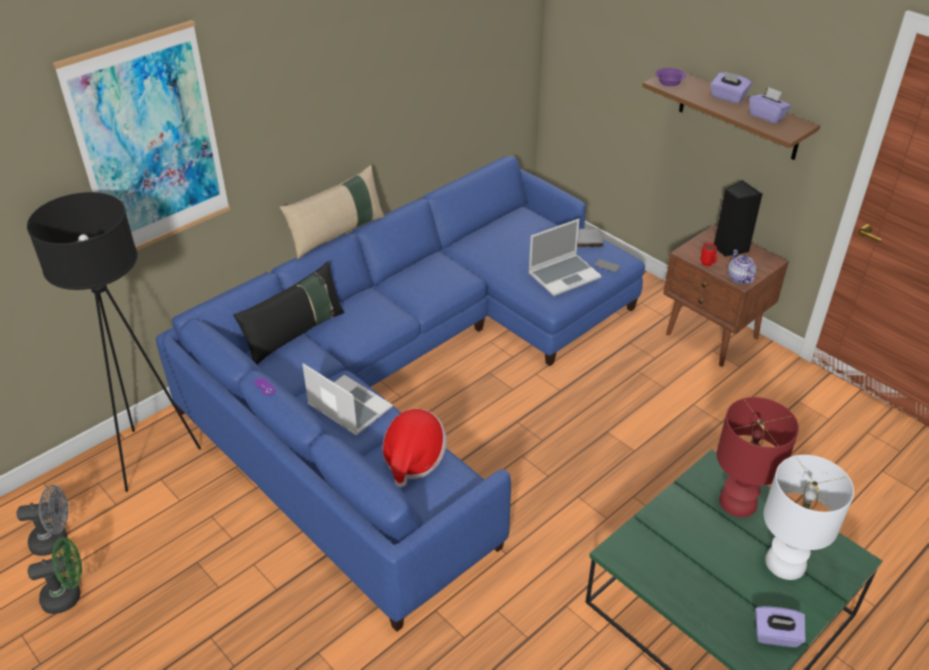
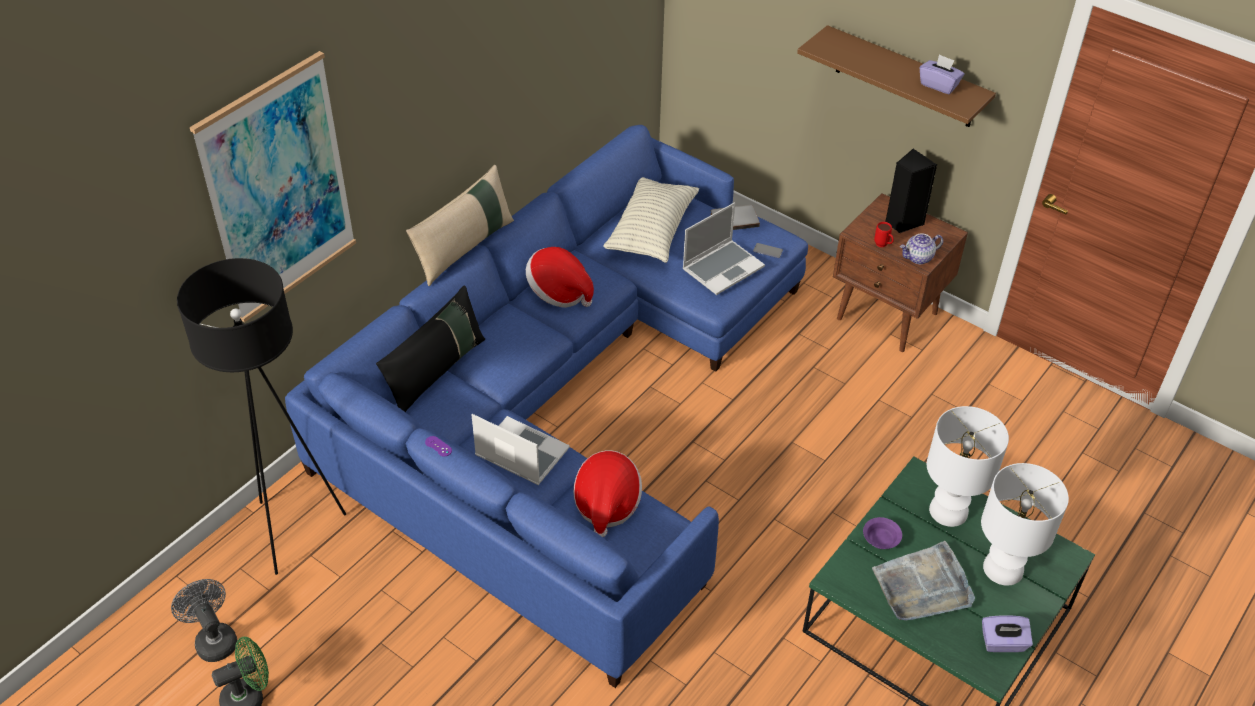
camera: 10 degrees left, 5 degrees up
grey fan [17,485,68,556] -> grey fan turned 105 degrees counterclockwise [171,579,237,662]
purple bowl [655,68,686,86] -> purple bowl moved to [863,517,902,549]
purple tissue box [710,72,752,104] -> none
red table lamp [717,397,799,517] -> white table lamp [927,406,1009,527]
teapot [728,249,756,284] -> teapot turned 90 degrees counterclockwise [900,234,943,264]
none -> hat [526,247,594,308]
none -> pillow [603,177,699,263]
none -> grey tray [872,541,975,620]

